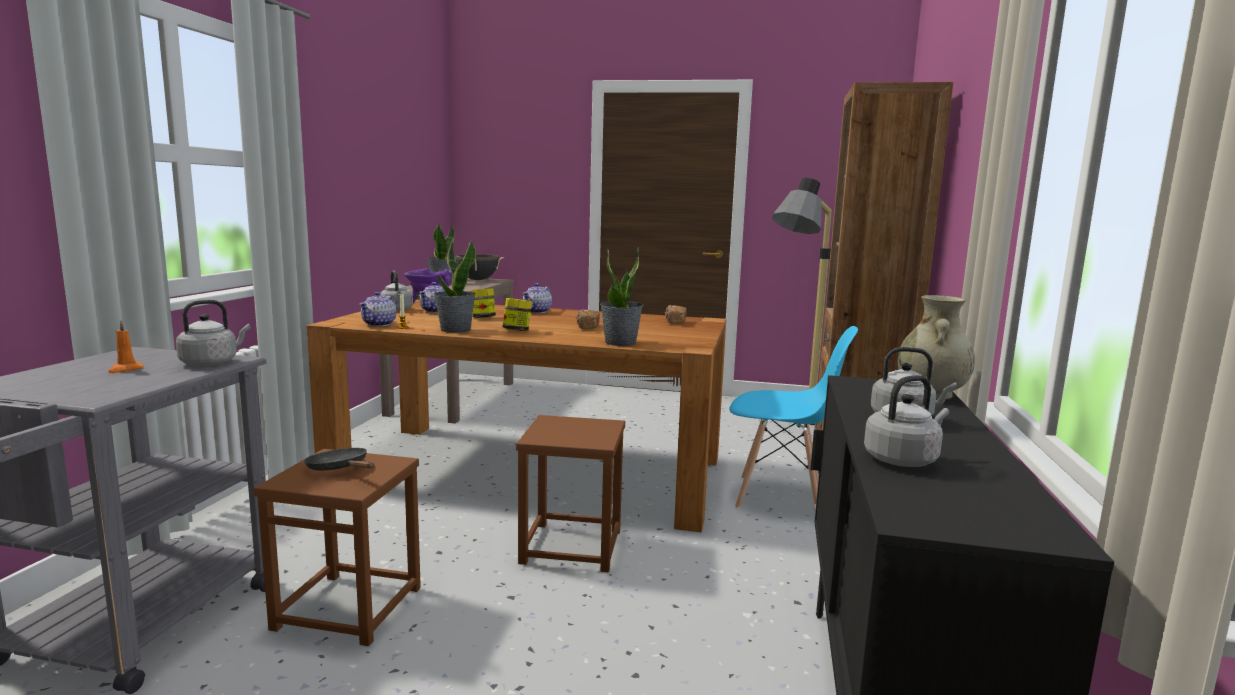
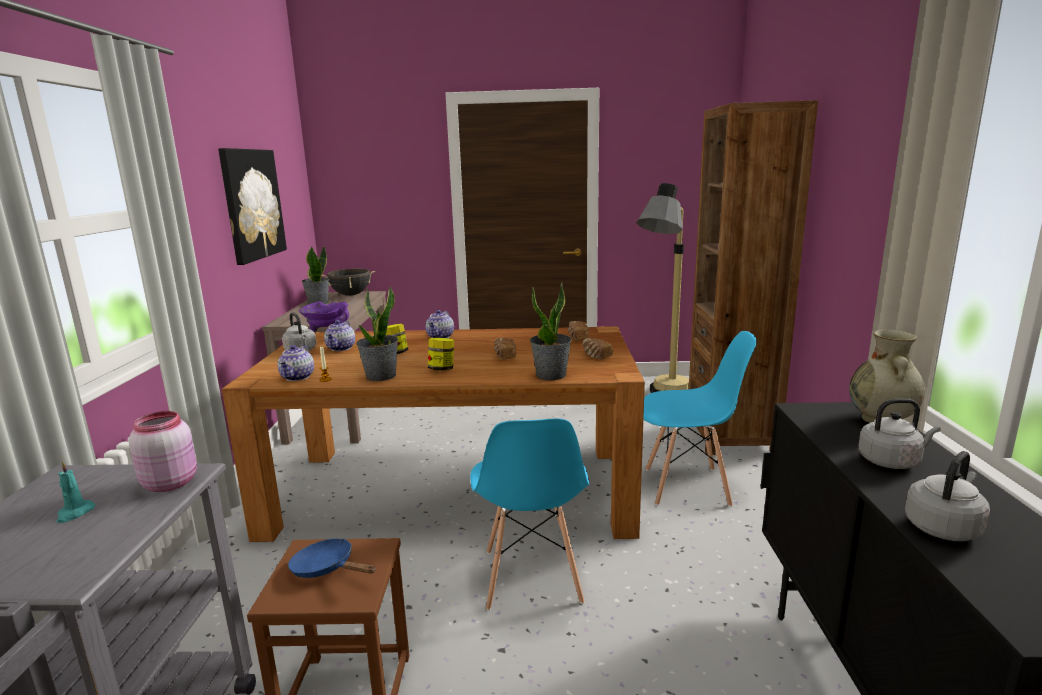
camera: 10 degrees left, 5 degrees up
orange candle [108,320,144,373] -> turquoise candle [56,461,95,523]
grey kettle [176,300,250,366] -> pink jar [129,411,197,492]
black frying pan [304,448,374,471] -> blue frying pan [288,539,376,578]
brown stool [516,415,625,572] -> blue chair [470,418,589,610]
none -> picture [218,148,287,265]
none -> bread [583,338,613,359]

